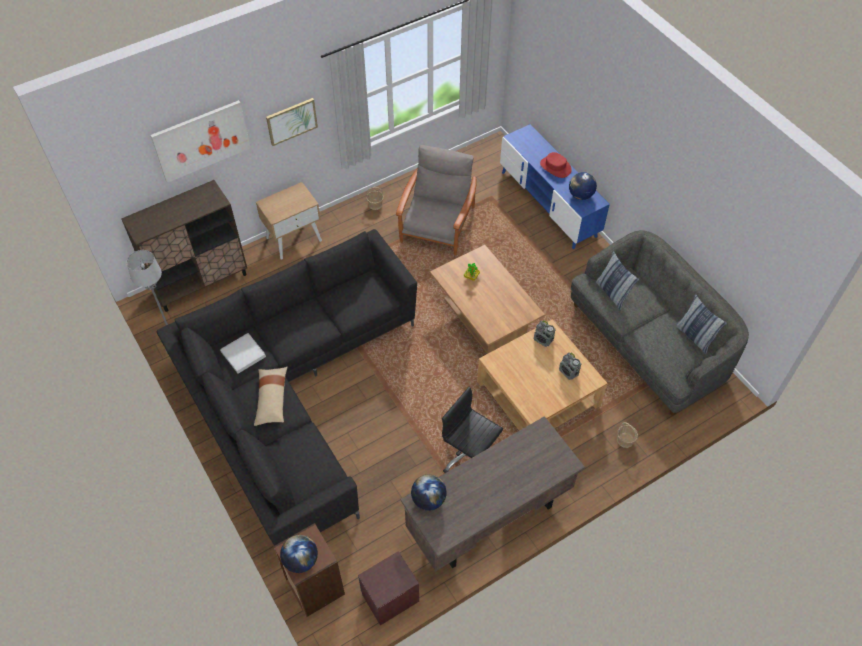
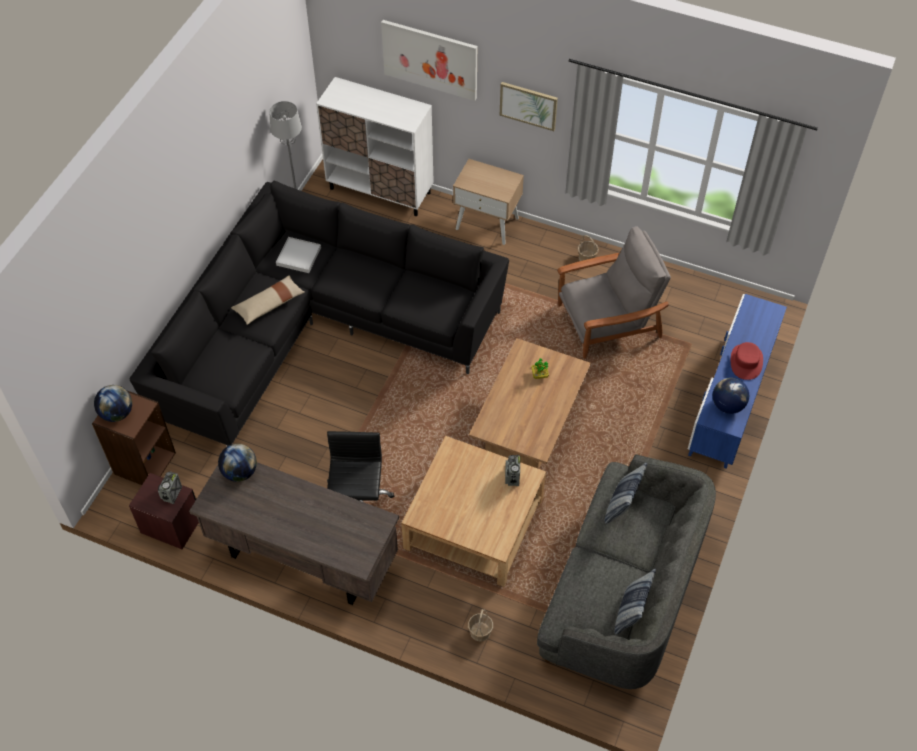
camera: 55 degrees right, 0 degrees up
brown cabinet [121,180,247,312] -> white cabinet [316,77,434,216]
radio [559,352,581,380] -> radio moved to [158,471,182,504]

